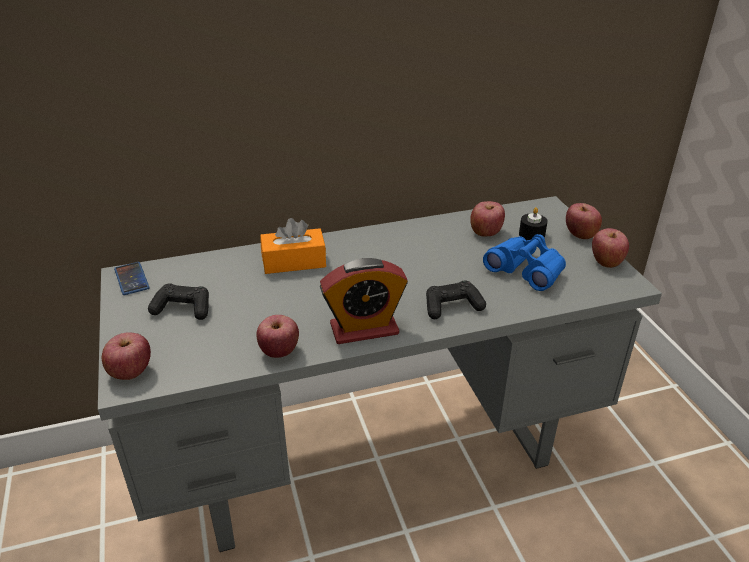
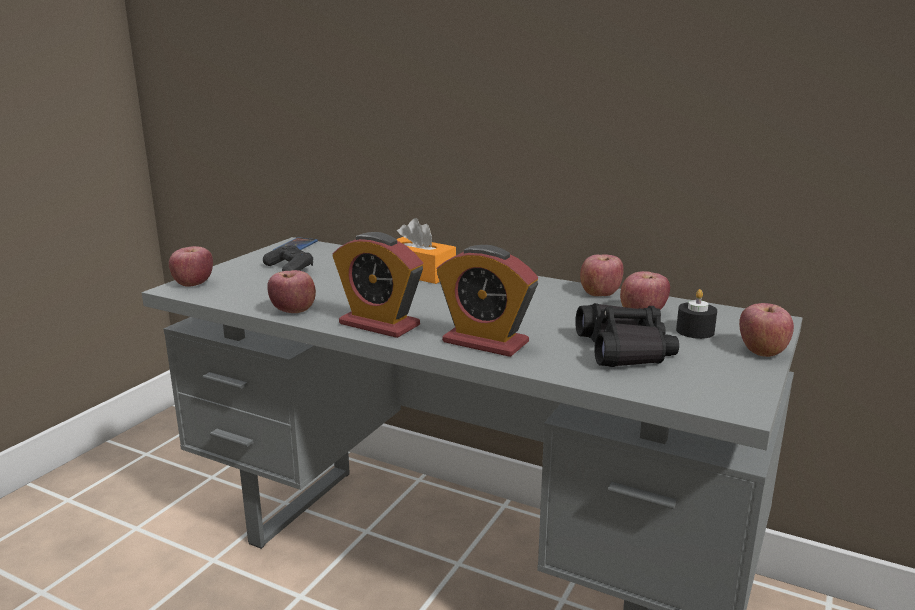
camera: 45 degrees right, 15 degrees down
black game controller [426,281,486,319] -> alarm clock [437,245,538,357]
blue binoculars [483,234,566,291] -> black binoculars [575,303,679,367]
apple [592,228,629,268] -> apple moved to [580,254,624,296]

